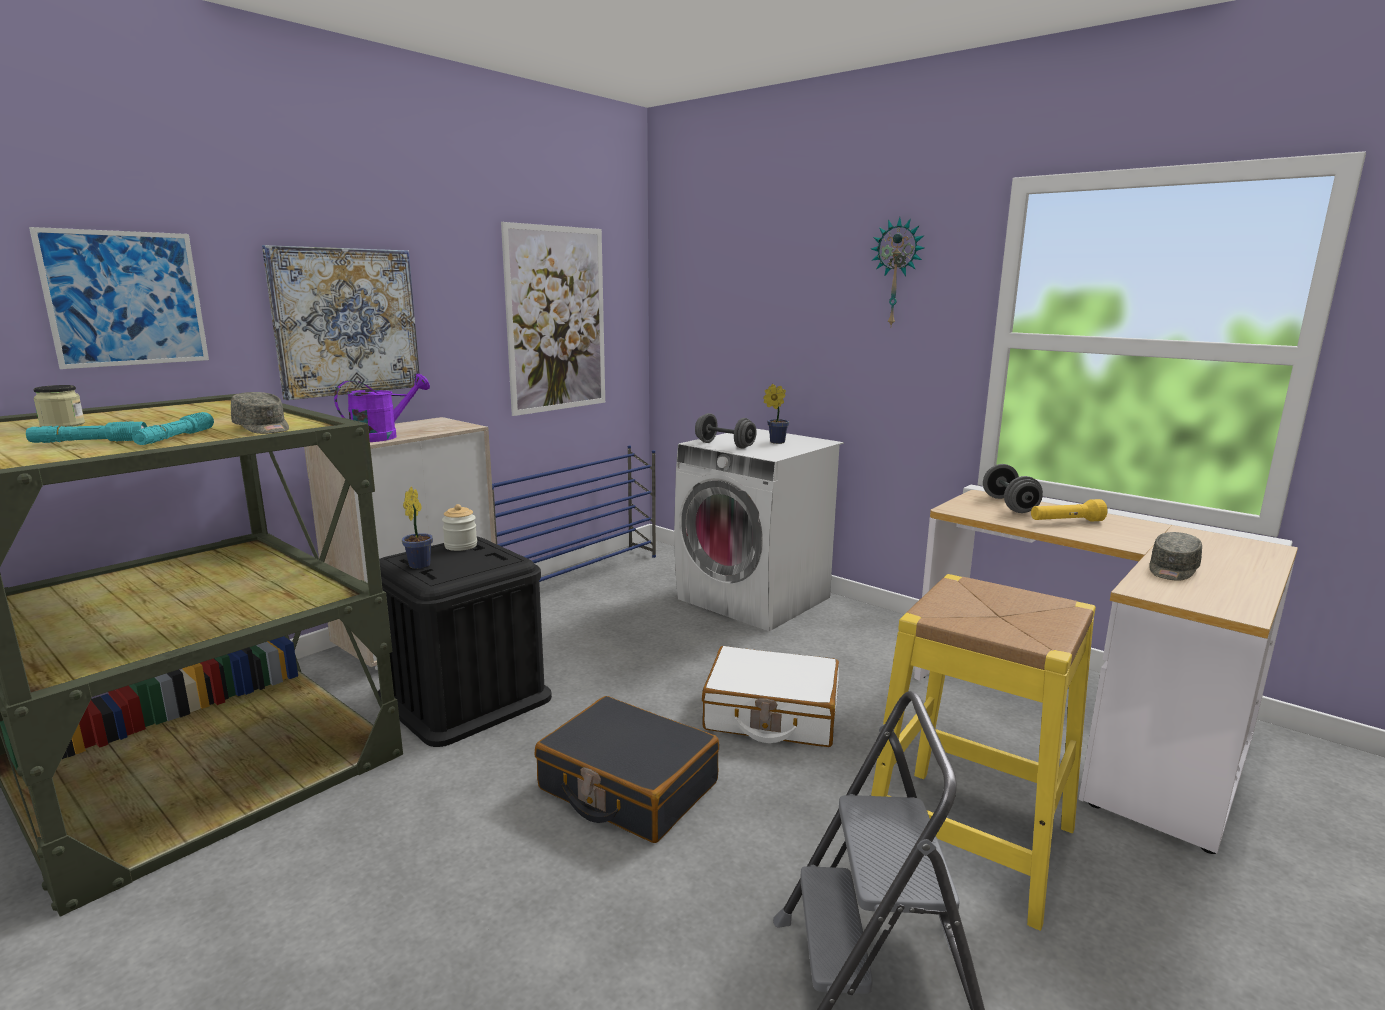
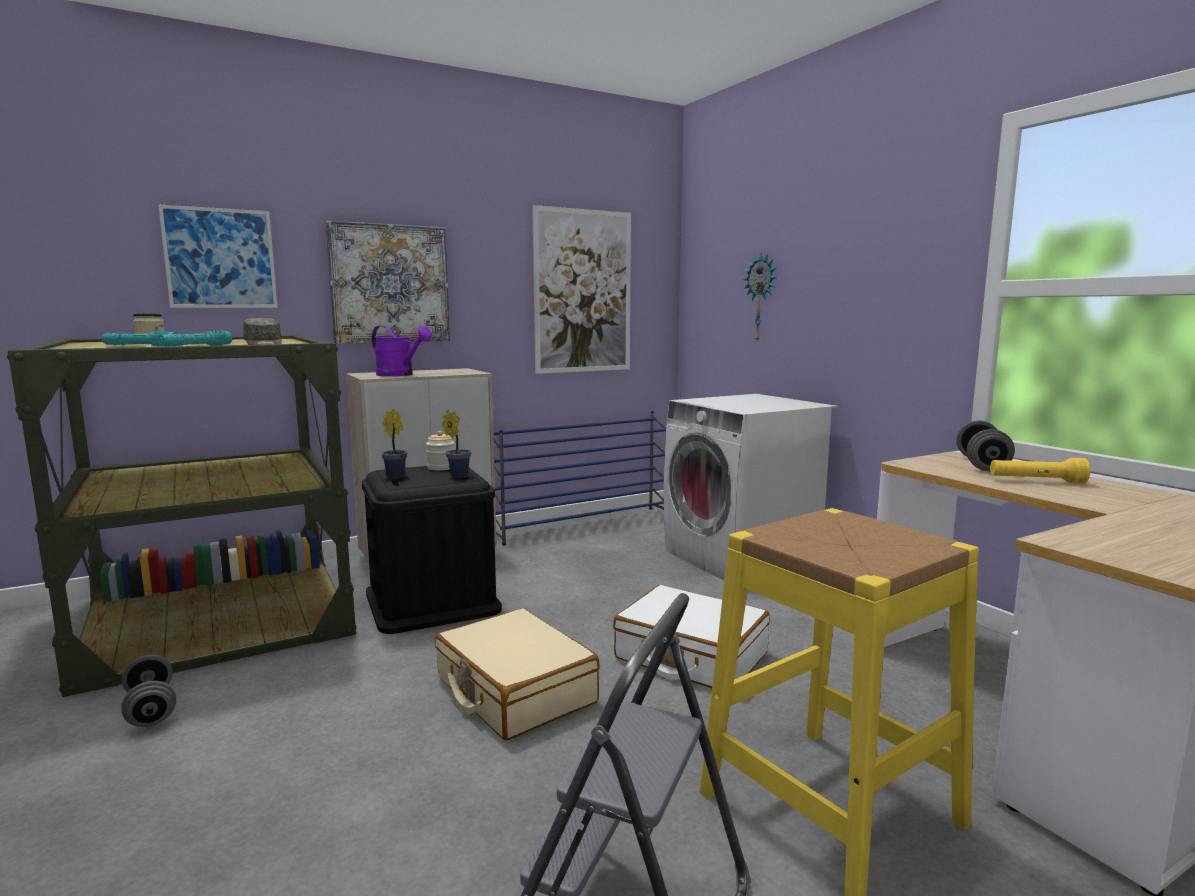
camera: 20 degrees right, 5 degrees down
purple watering can [334,374,430,442] -> purple watering can turned 60 degrees clockwise [372,325,432,376]
black suitcase [534,696,719,843] -> beige suitcase [435,608,600,740]
grey dumbbell [695,413,757,449] -> grey dumbbell moved to [121,654,176,727]
potted plant [763,384,789,444] -> potted plant moved to [442,409,471,478]
wall clock [871,217,925,326] -> wall clock moved to [744,254,777,341]
grey cap [1149,532,1202,581] -> none

